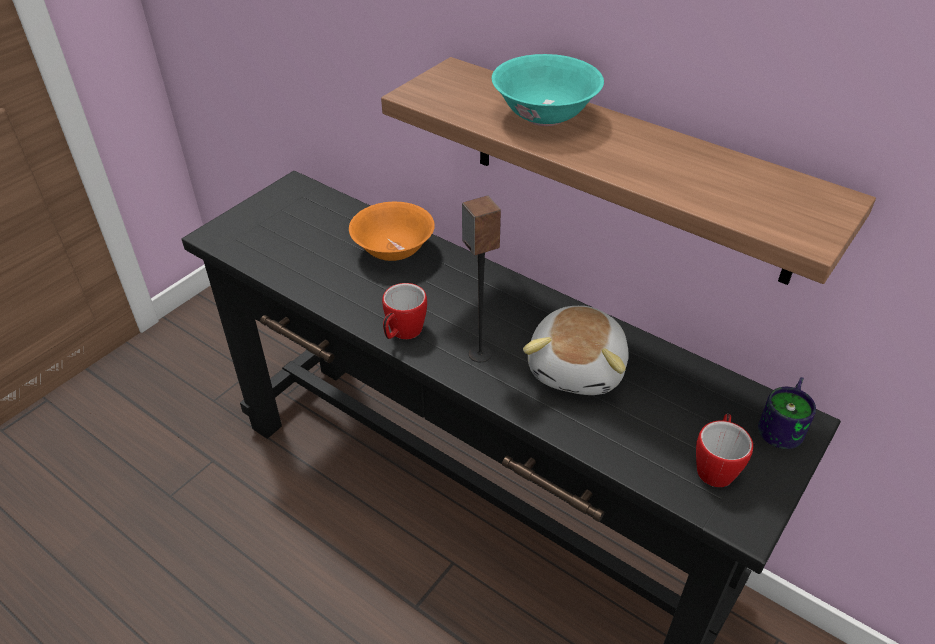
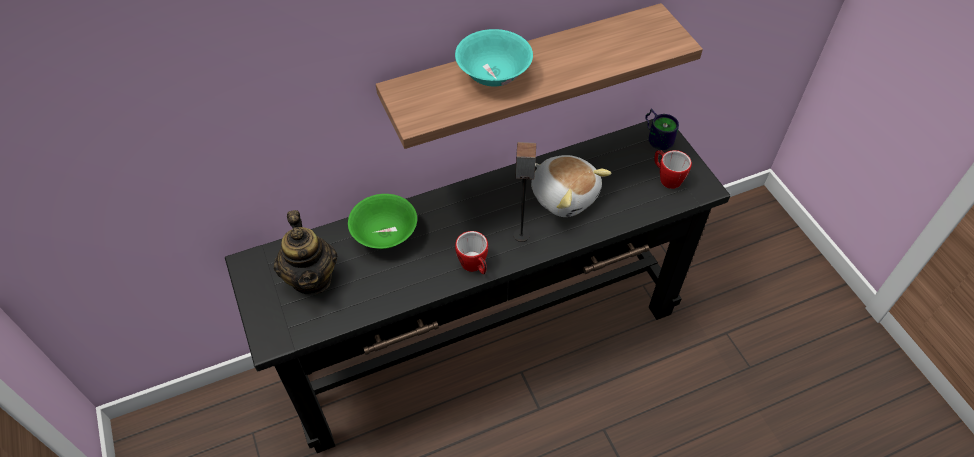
camera: 60 degrees left, 10 degrees up
orange bowl [349,202,435,261] -> green bowl [348,194,417,249]
none -> teapot [274,210,337,295]

